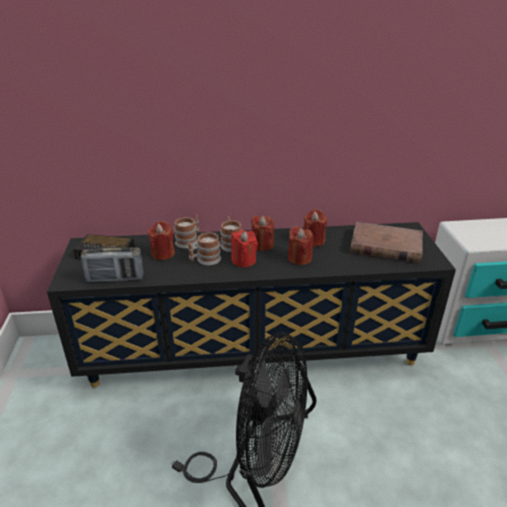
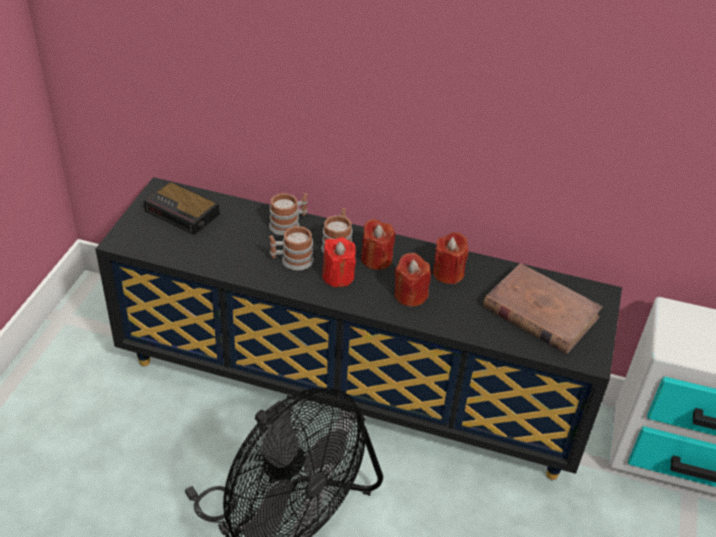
camera: 20 degrees right, 10 degrees up
radio [81,246,144,282] -> none
red candle [148,221,175,260] -> none

